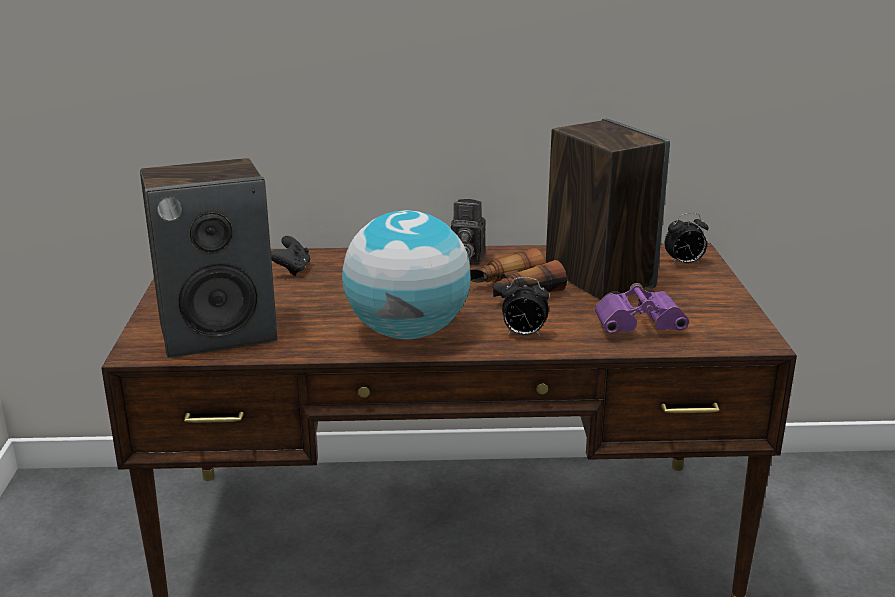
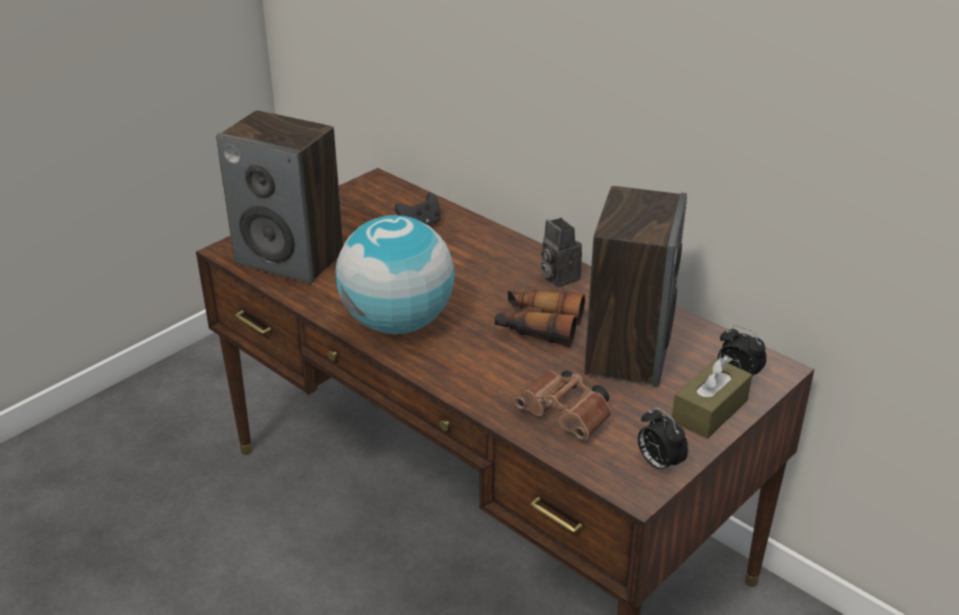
camera: 45 degrees right, 10 degrees up
alarm clock [501,277,549,337] -> alarm clock moved to [638,407,688,475]
purple binoculars [595,283,689,334] -> brown binoculars [515,370,612,440]
none -> brown tissue box [672,355,752,439]

